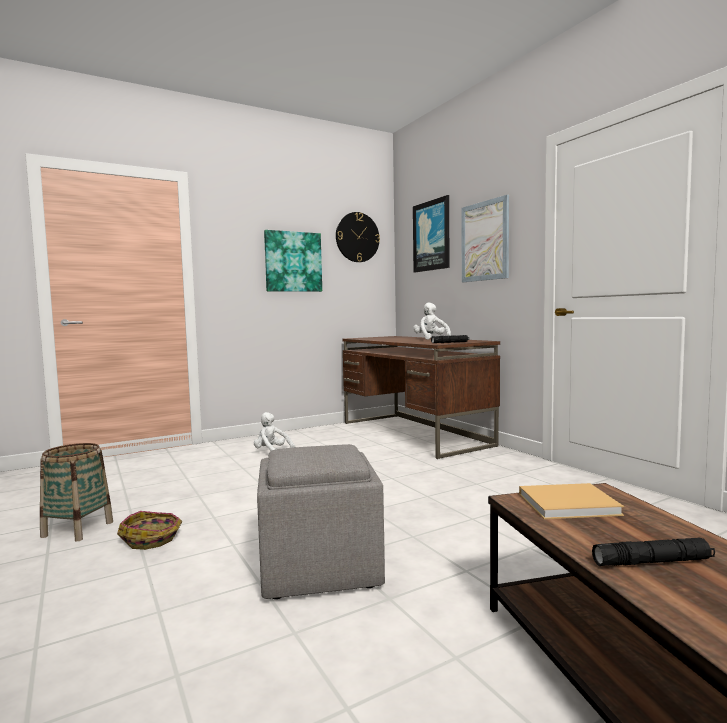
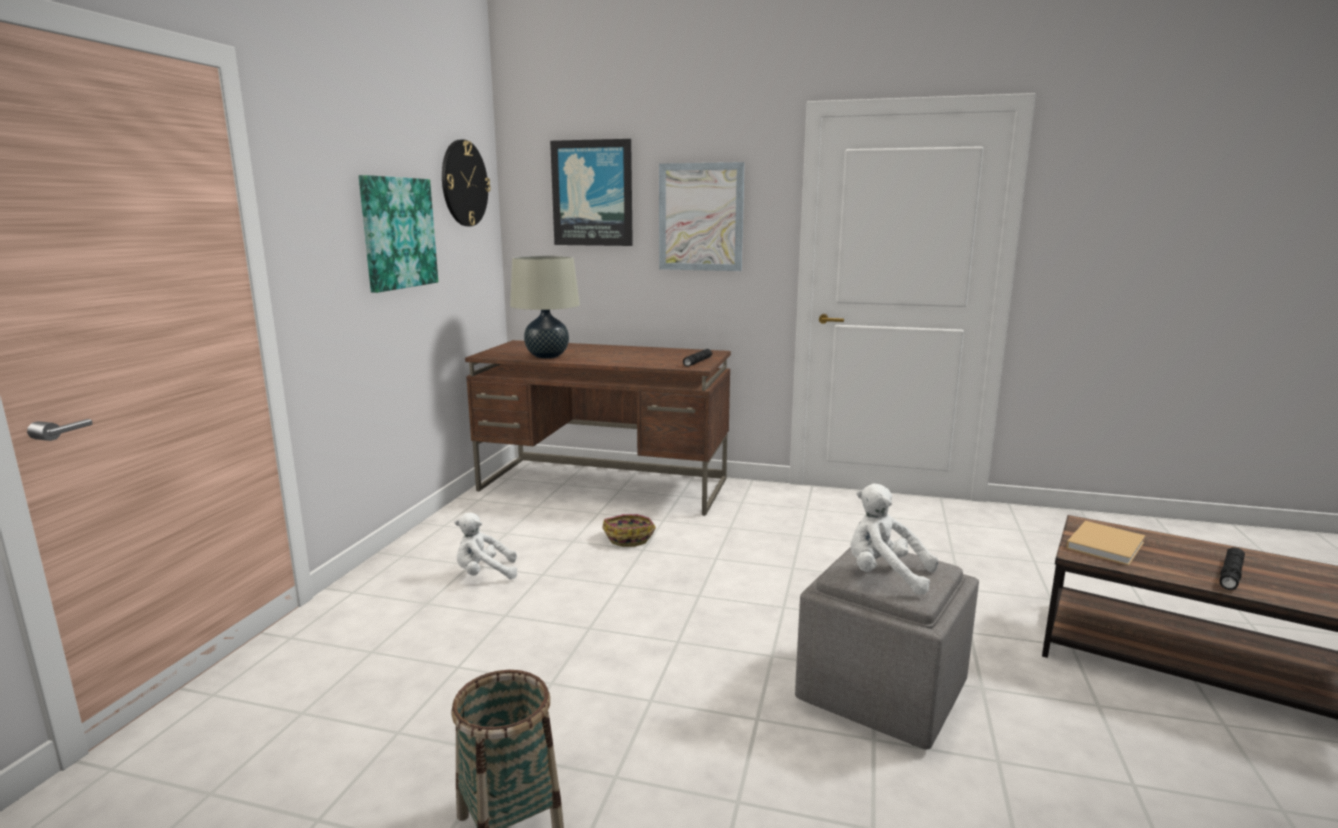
camera: 45 degrees left, 10 degrees up
basket [117,511,182,550] -> basket moved to [602,514,656,547]
white plush toy [413,302,451,340] -> white plush toy moved to [850,484,938,595]
none -> beige table lamp [510,256,580,359]

